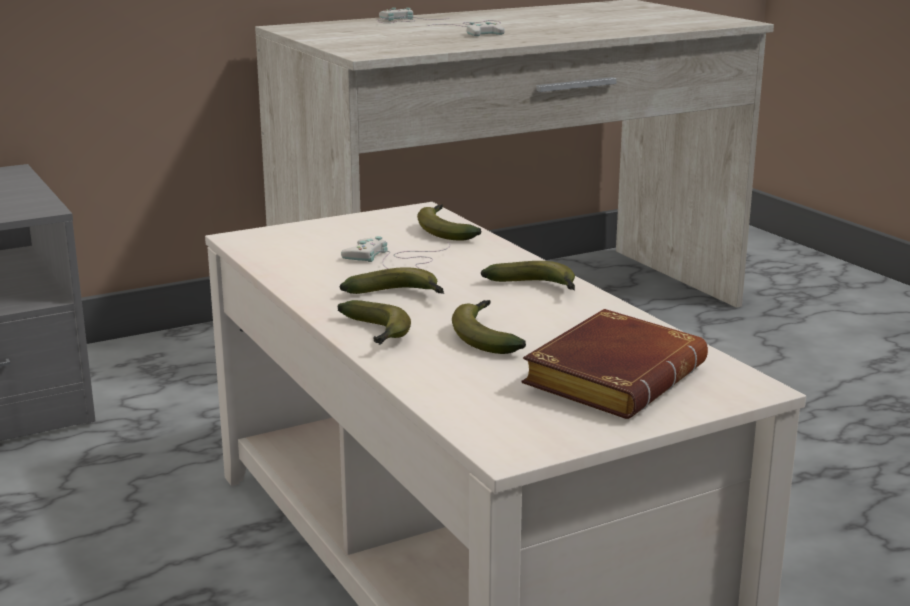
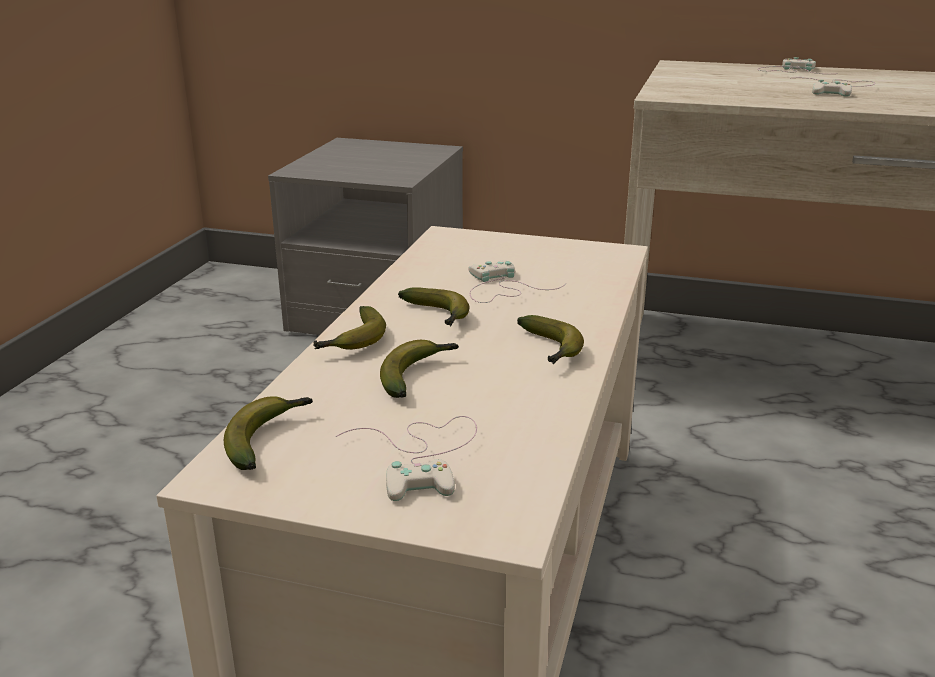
camera: 45 degrees right, 5 degrees up
banana [417,205,482,241] -> banana moved to [224,397,313,470]
brown book [521,309,708,419] -> white game controller [336,416,477,501]

